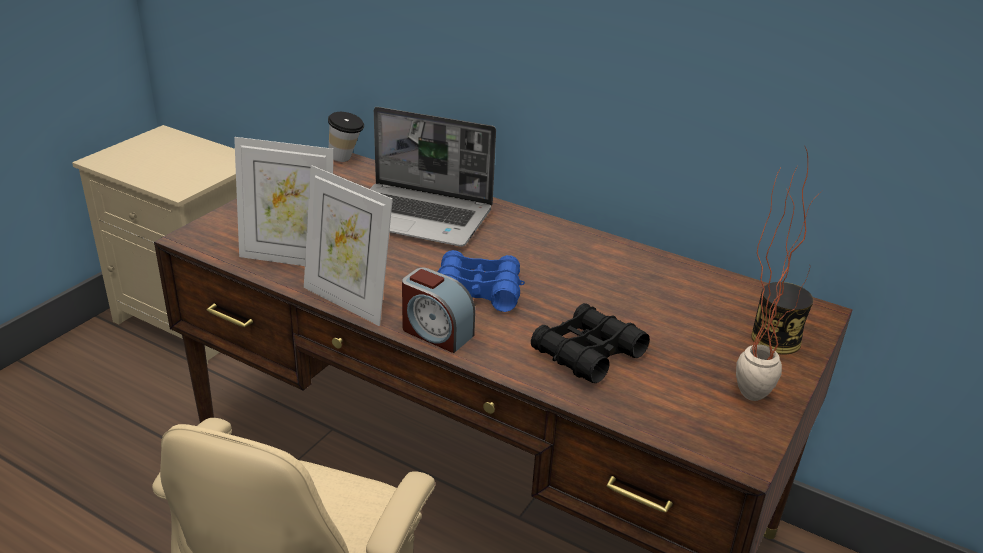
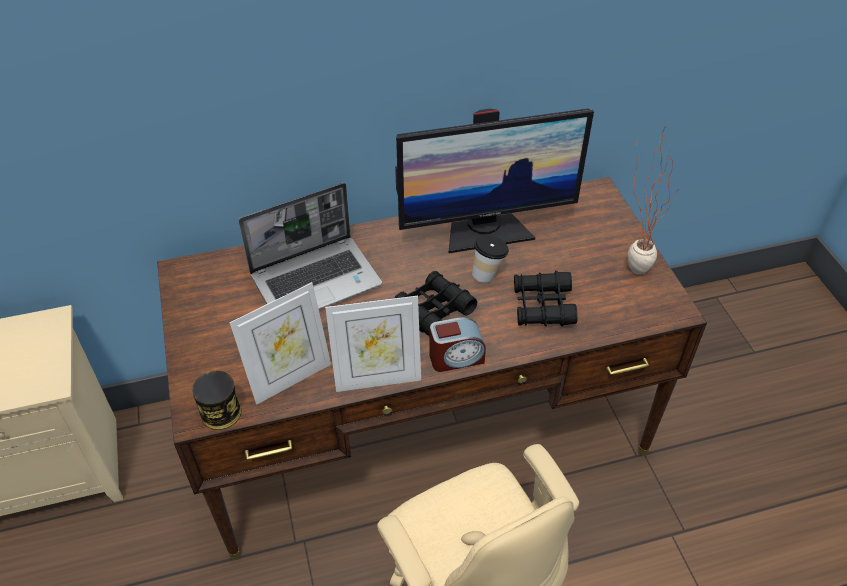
camera: 45 degrees left, 15 degrees up
cup [328,112,364,162] -> cup moved to [472,235,509,283]
blue binoculars [438,250,525,312] -> black binoculars [394,271,477,337]
can [751,282,813,354] -> can moved to [192,371,241,430]
none -> monitor [395,109,594,253]

